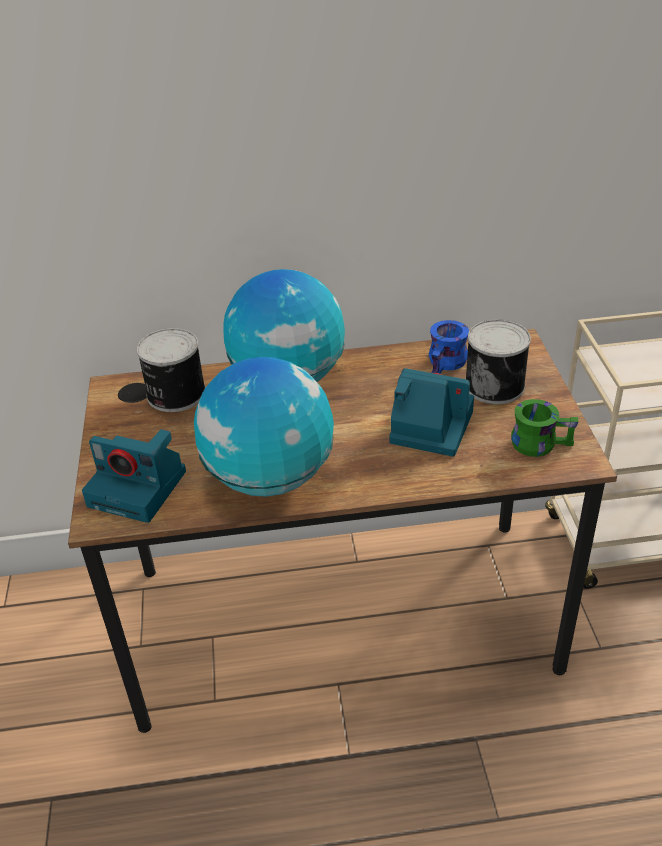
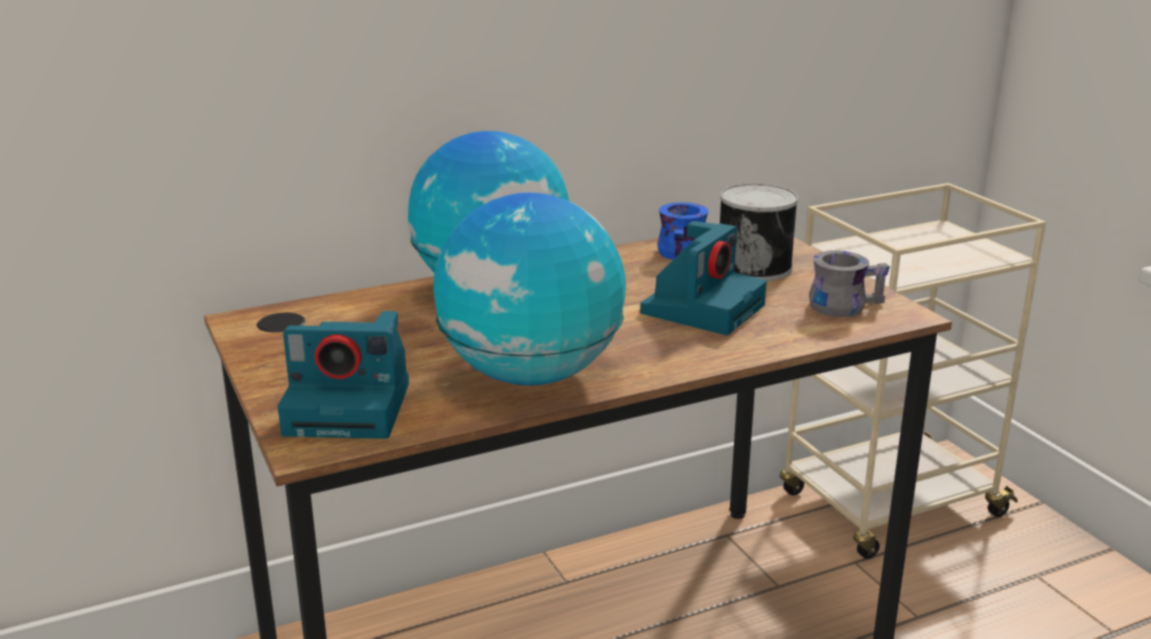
camera: 20 degrees left, 15 degrees down
can [137,328,205,412] -> none
camera [389,368,474,457] -> camera turned 120 degrees clockwise [640,221,767,335]
green mug [511,399,578,457] -> grey mug [809,251,890,317]

